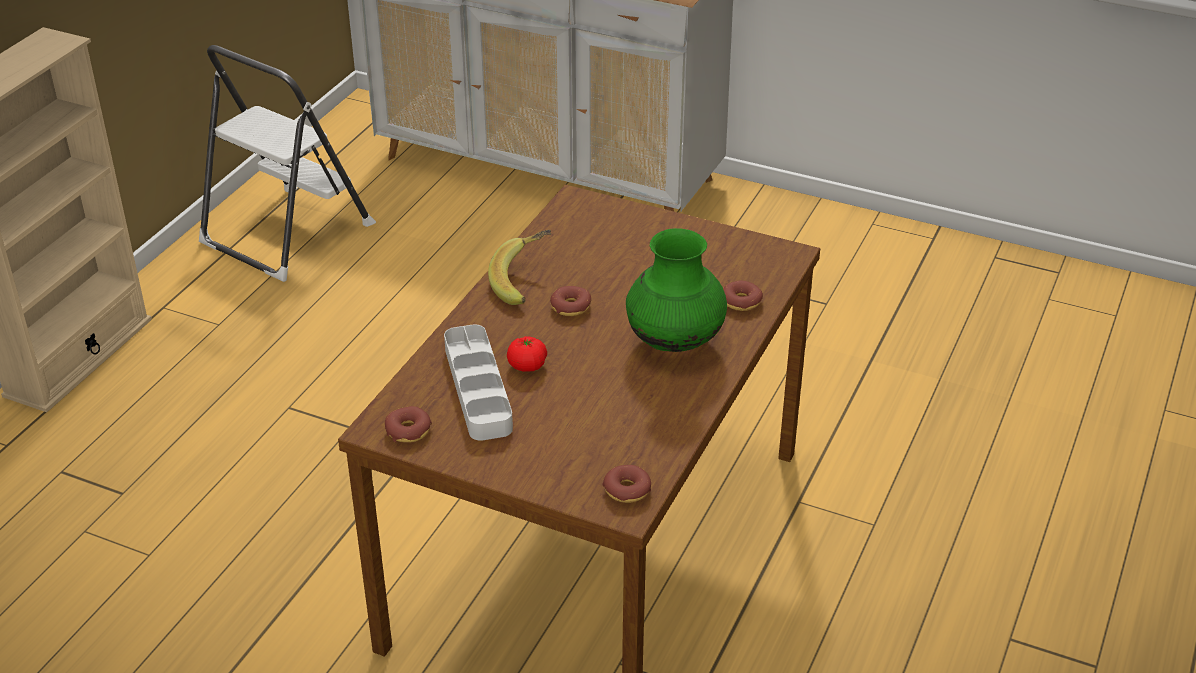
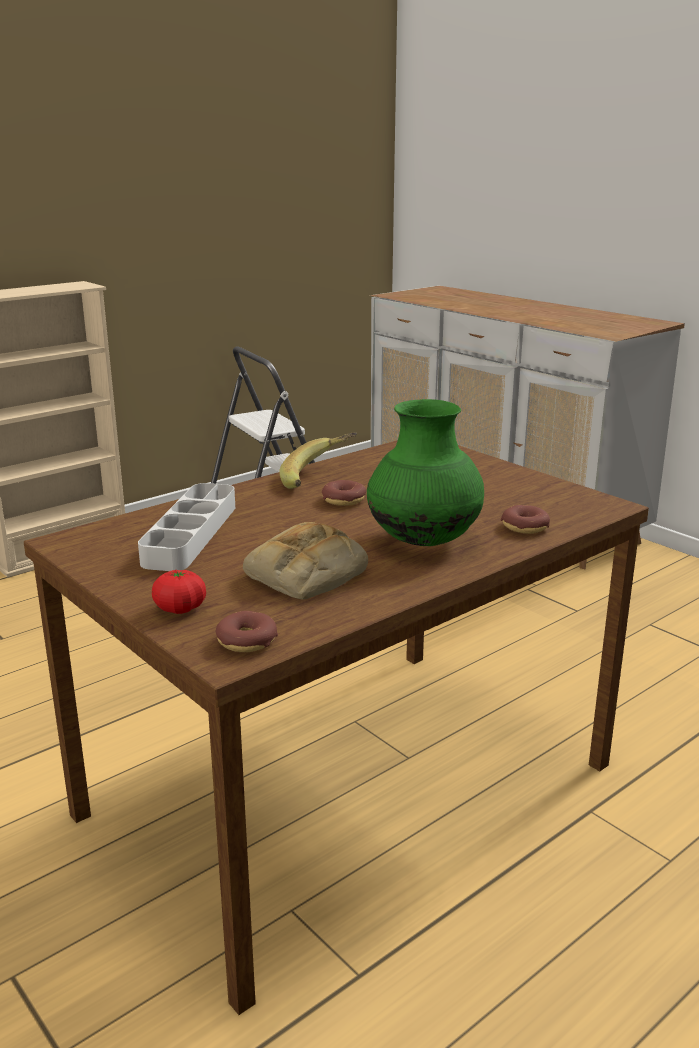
camera: 25 degrees right, 15 degrees down
donut [385,406,432,443] -> none
tomato [507,336,547,372] -> tomato moved to [152,570,206,614]
none -> bread [243,522,368,600]

